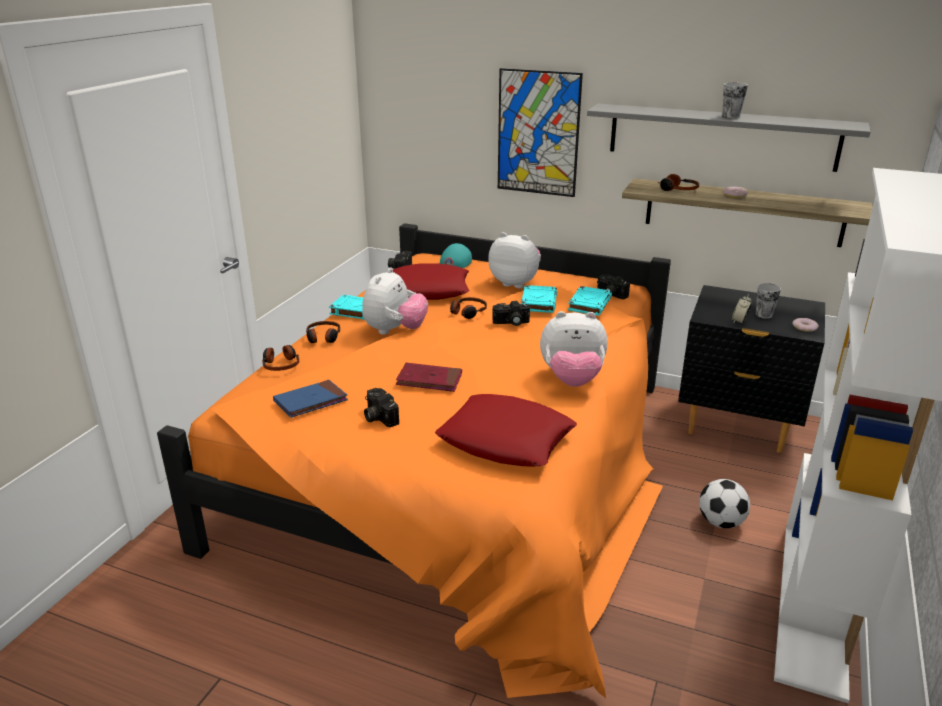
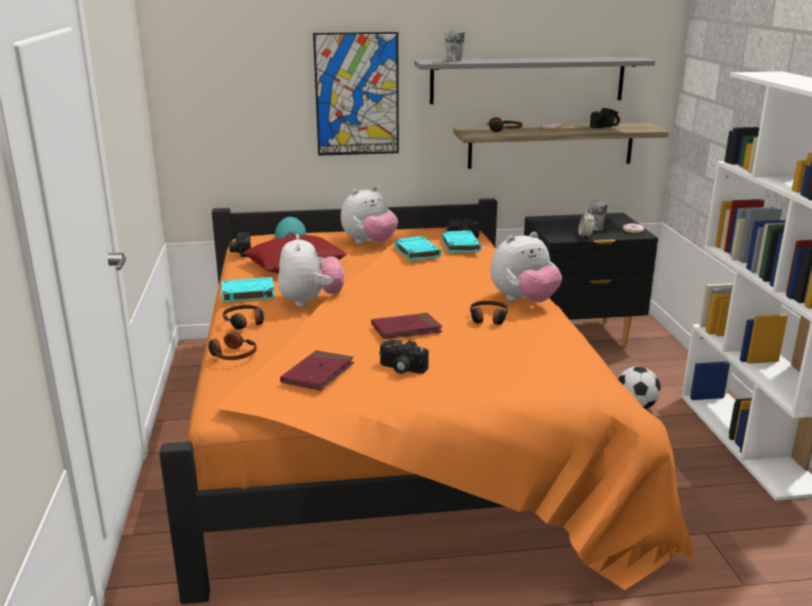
camera: 30 degrees left, 5 degrees down
blue book [273,380,348,418] -> red book [280,350,354,391]
red pillow [435,394,577,467] -> none
headphones [450,297,487,319] -> headphones moved to [470,301,508,325]
plush toy [488,232,541,288] -> plush toy turned 150 degrees clockwise [341,186,398,244]
camera [493,301,530,326] -> camera moved to [590,108,620,128]
cup [722,83,748,119] -> cup moved to [445,31,465,62]

